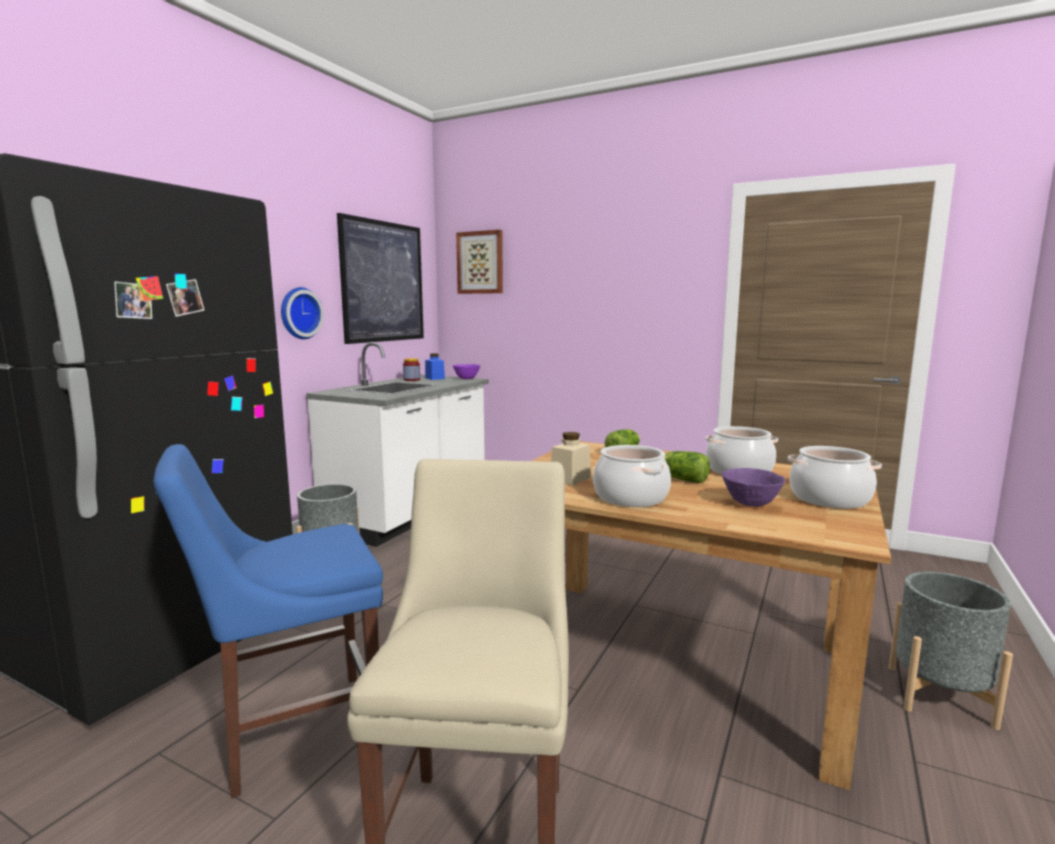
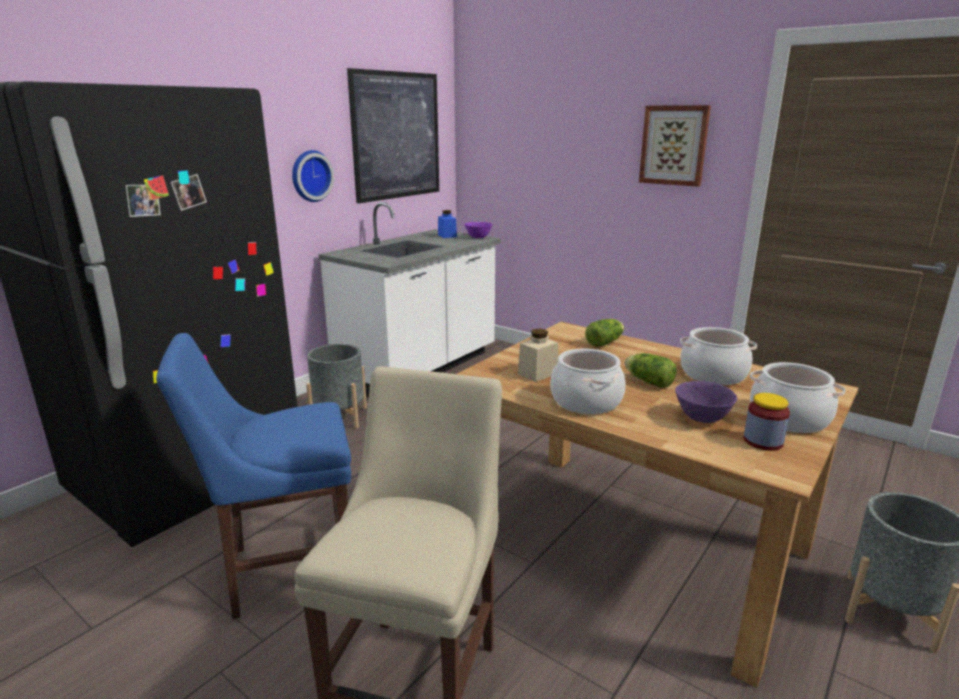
camera: 10 degrees right, 10 degrees up
jar [403,358,420,381] -> jar moved to [743,393,790,451]
picture [456,230,503,294] -> picture moved to [639,105,711,187]

